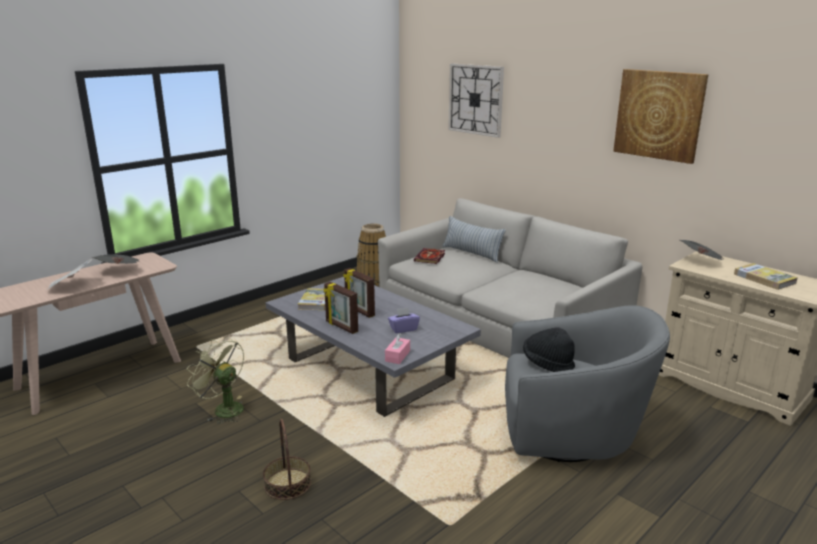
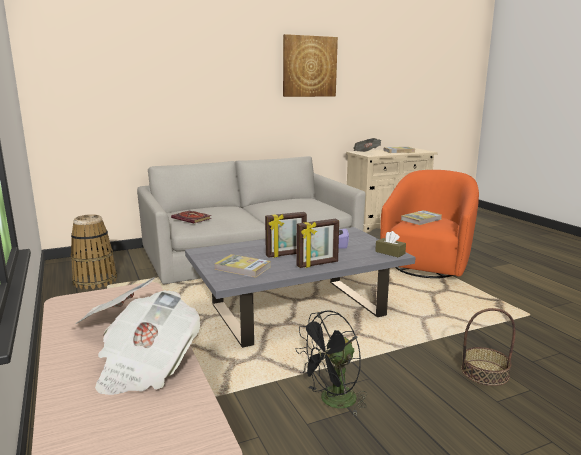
camera: 70 degrees left, 5 degrees down
green fan [186,337,244,424] -> black fan [295,310,367,416]
pink tissue box [385,333,410,364] -> brown tissue box [375,231,406,258]
pillow [442,216,506,263] -> none
wall clock [448,64,504,138] -> none
grey armchair [505,305,670,462] -> orange armchair [380,170,479,278]
black hat [523,327,575,372] -> book [401,210,442,225]

